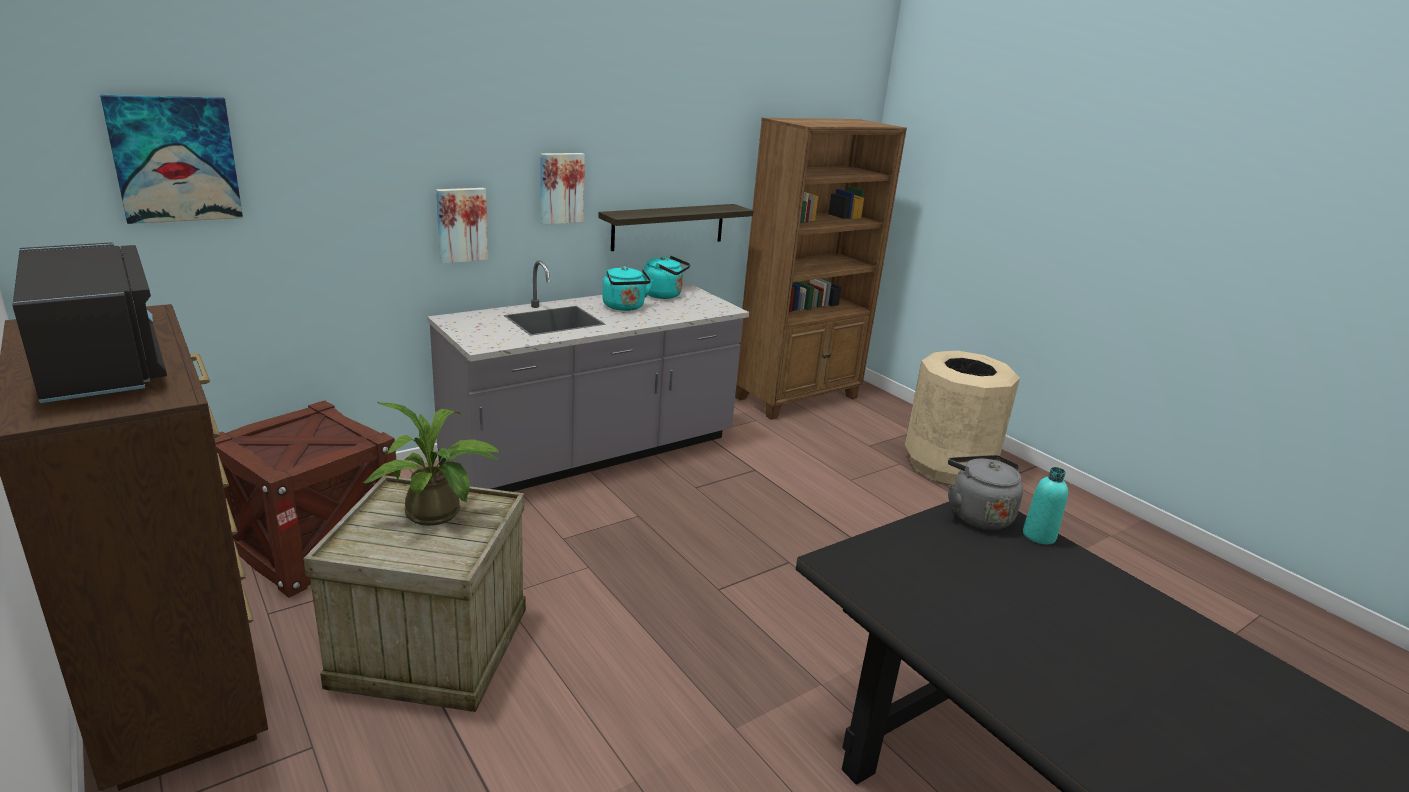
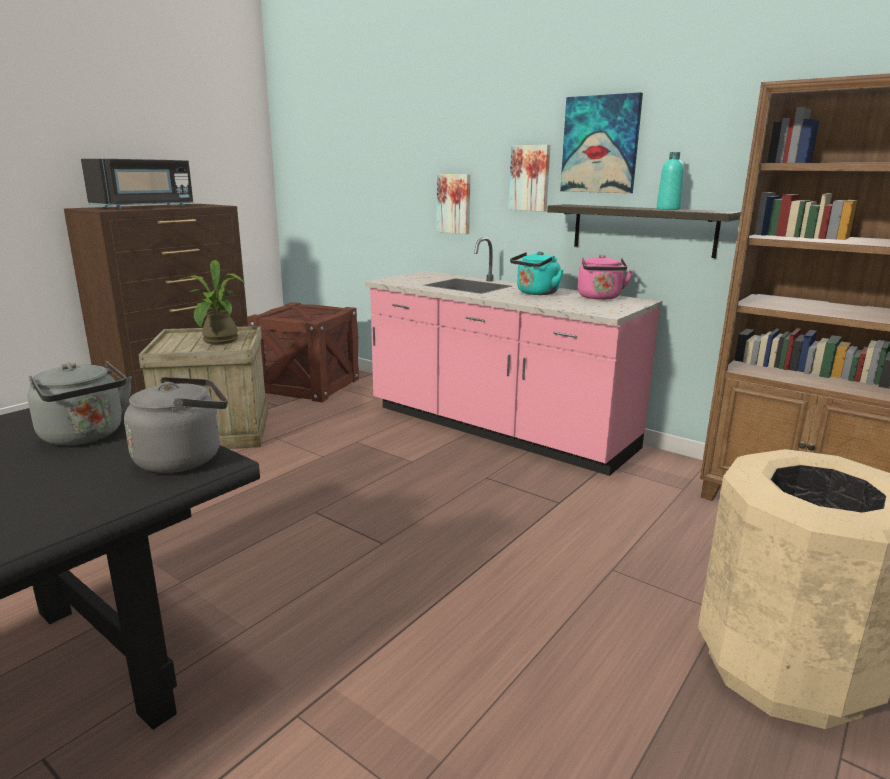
camera: 75 degrees right, 5 degrees down
picture [100,95,243,224] -> picture moved to [560,92,643,193]
grey counter [427,261,749,492] -> pink counter [365,237,662,476]
turquoise kettle [643,256,691,299] -> pink kettle [578,254,633,300]
turquoise bottle [1023,467,1068,544] -> turquoise bottle moved to [657,152,684,210]
none -> grey kettle [27,361,132,445]

